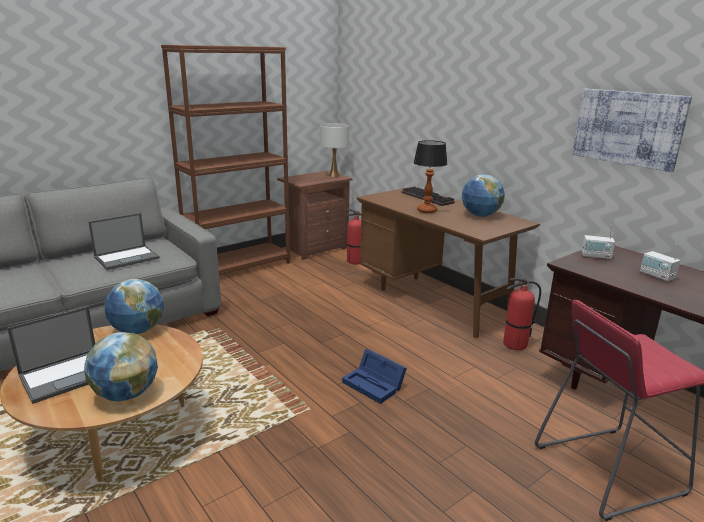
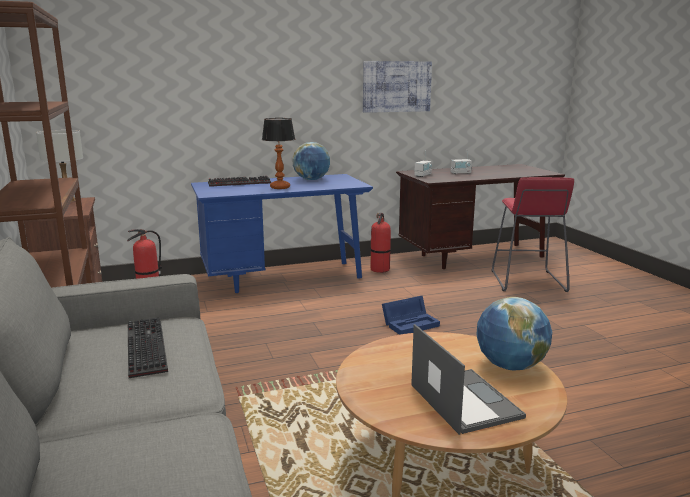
camera: 70 degrees left, 5 degrees down
laptop [88,213,160,270] -> keyboard [128,318,168,378]
globe [104,279,164,334] -> none
brown desk [357,187,540,338] -> blue desk [191,174,373,293]

